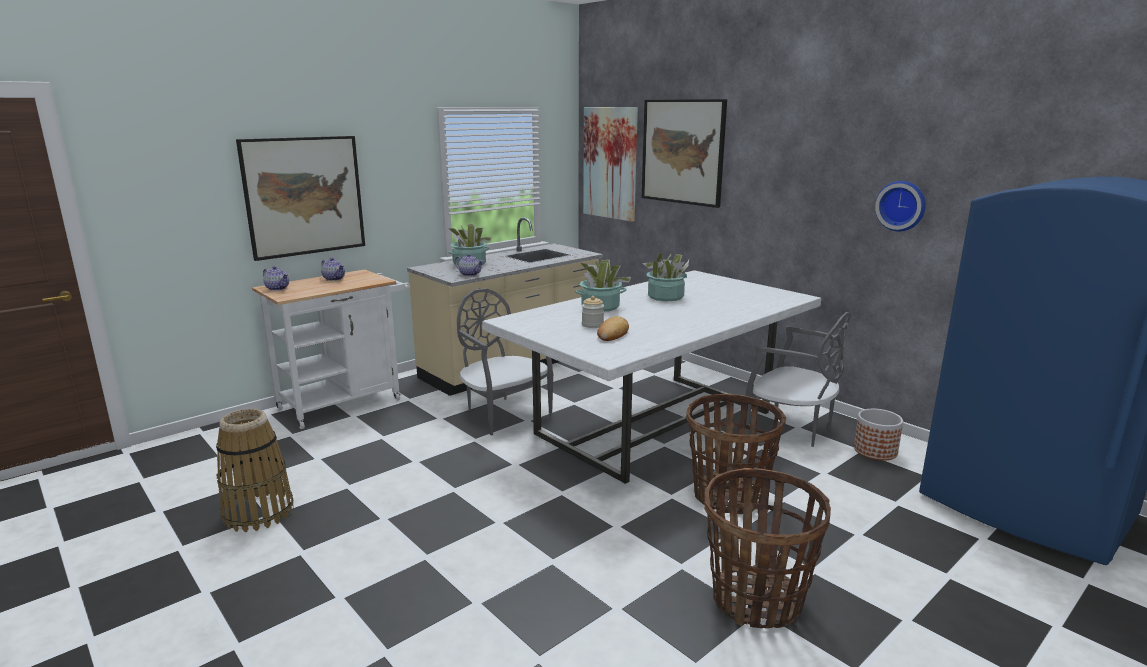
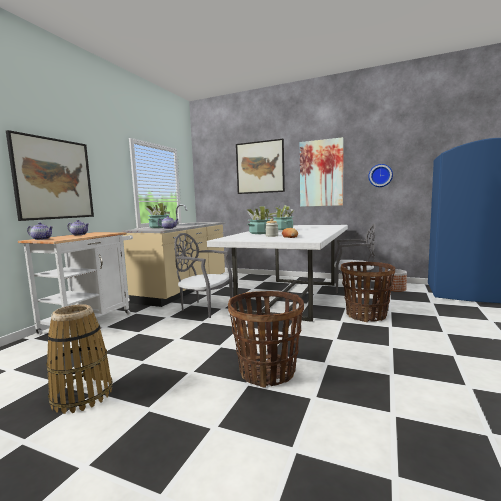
camera: 25 degrees left, 10 degrees down
picture [583,107,638,222] -> picture moved to [300,137,344,207]
basket [704,468,831,628] -> basket moved to [228,291,304,388]

